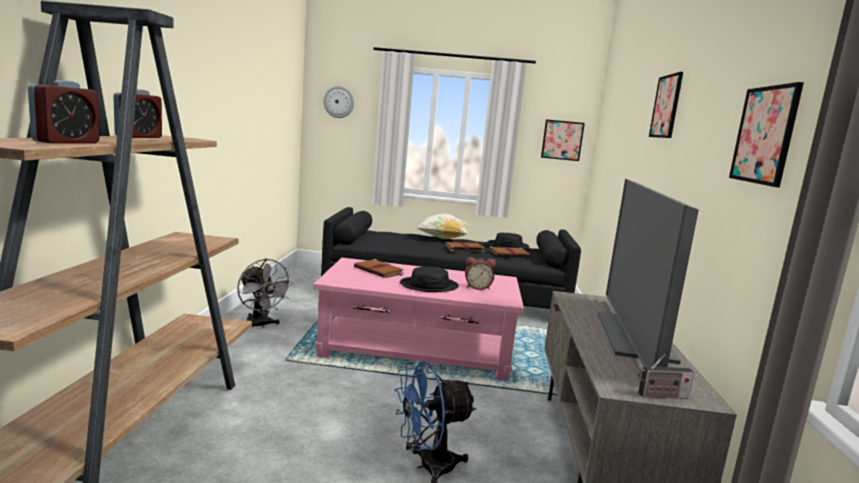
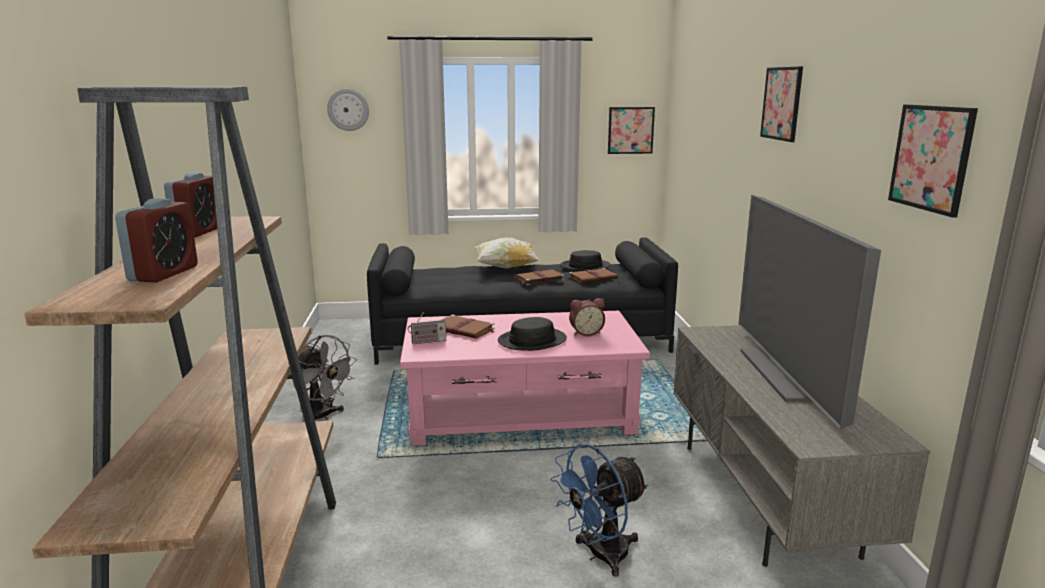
camera: 10 degrees left, 5 degrees up
radio [638,354,694,399] -> radio moved to [408,313,446,344]

